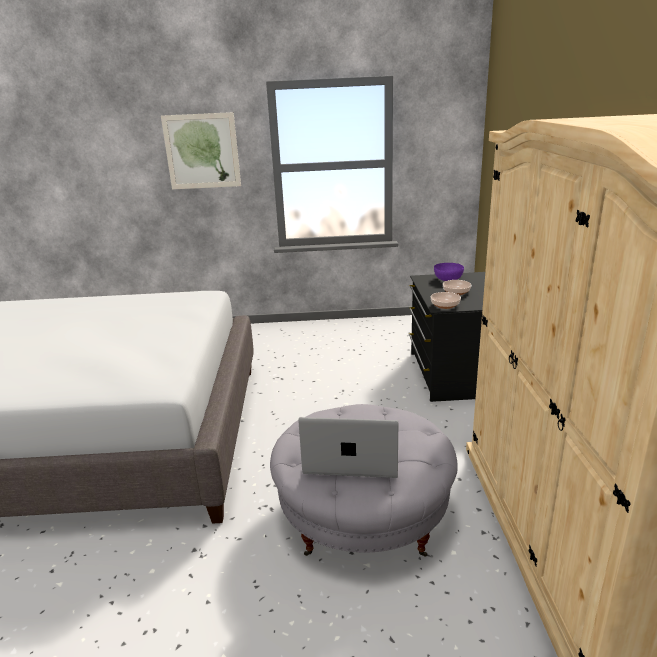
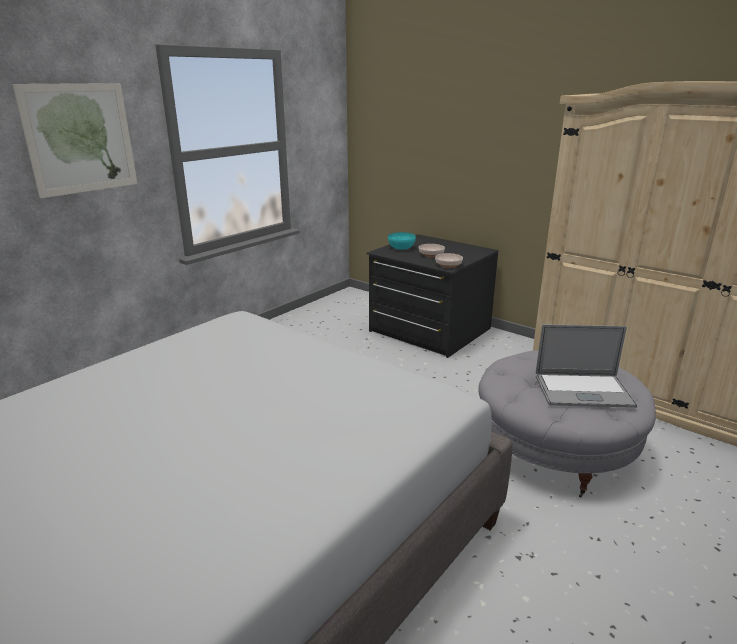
camera: 50 degrees left, 0 degrees up
laptop [299,417,398,478] -> laptop turned 135 degrees counterclockwise [536,324,637,408]
purple bowl [434,263,464,281] -> turquoise bowl [388,232,416,250]

